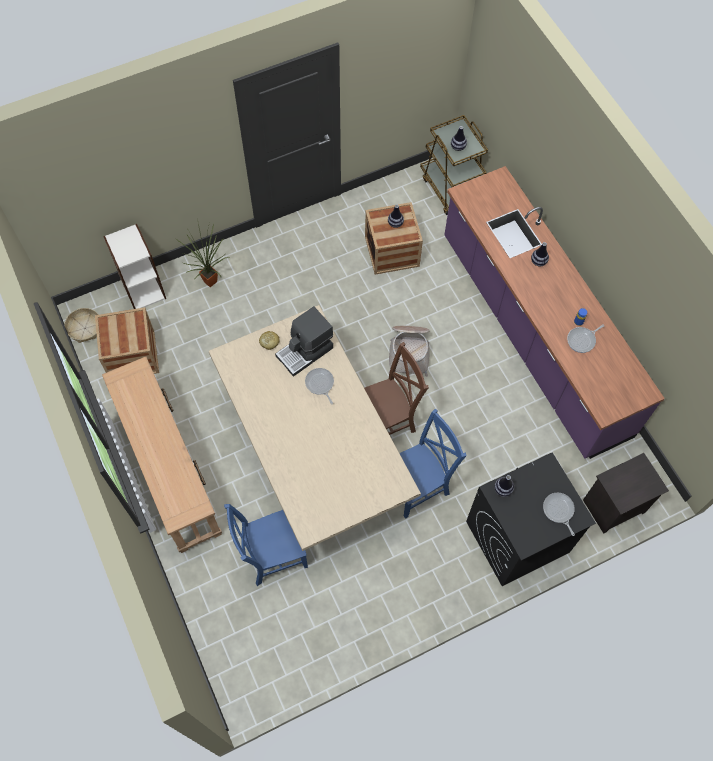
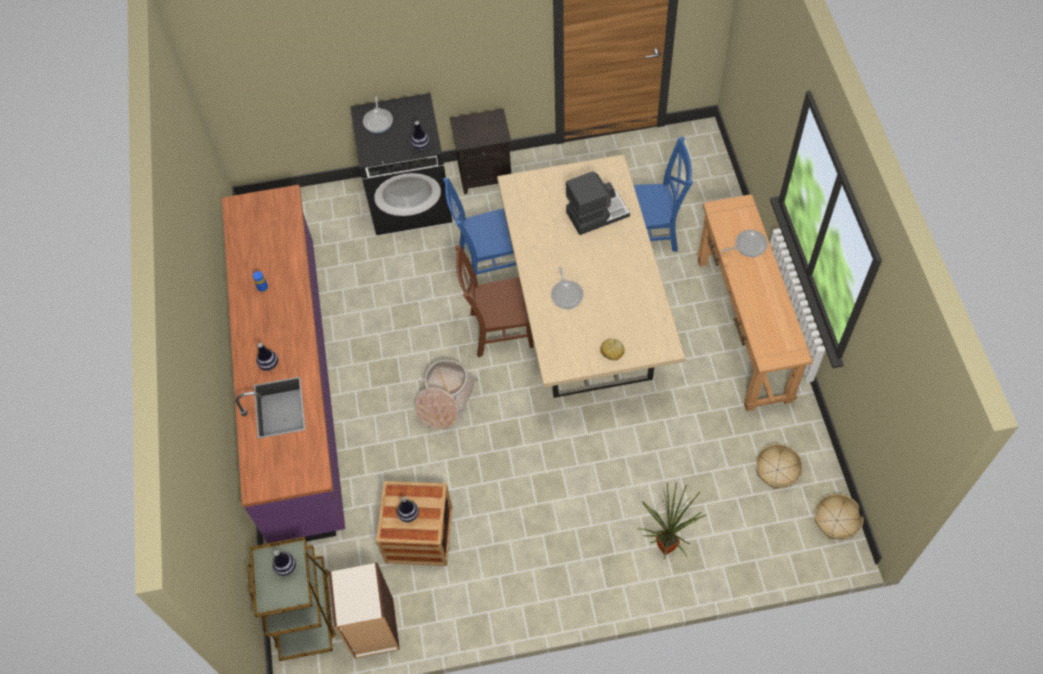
camera: 160 degrees left, 5 degrees down
crate [95,307,159,374] -> basket [756,444,803,489]
bookcase [103,224,166,309] -> bookcase moved to [329,563,400,659]
coffee machine [275,306,333,377] -> coffee machine moved to [566,171,630,235]
frying pan [567,324,605,353] -> frying pan moved to [722,230,768,257]
black nightstand [583,453,669,534] -> black nightstand moved to [450,109,511,194]

